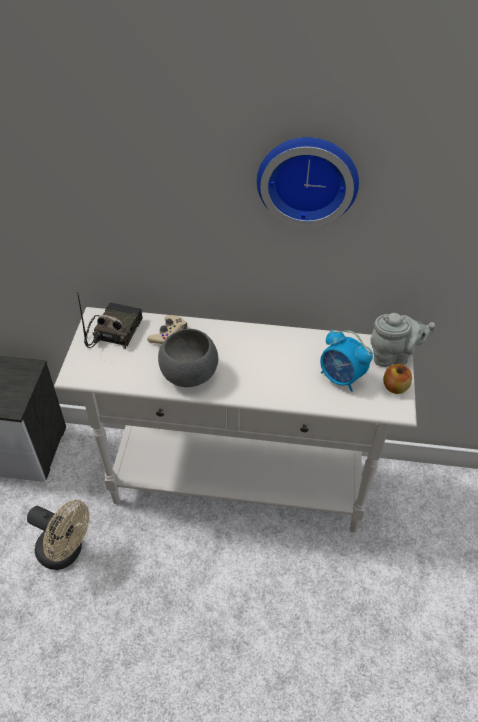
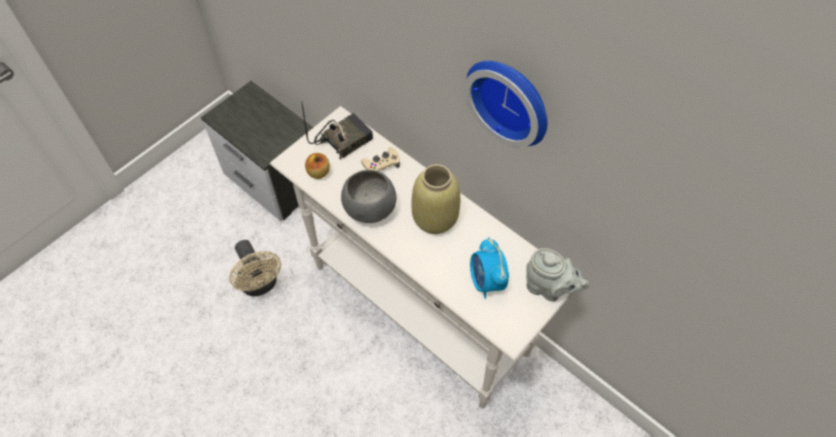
camera: 35 degrees right, 10 degrees up
apple [383,364,412,394] -> apple moved to [305,153,330,179]
none -> beige vase [411,164,460,234]

